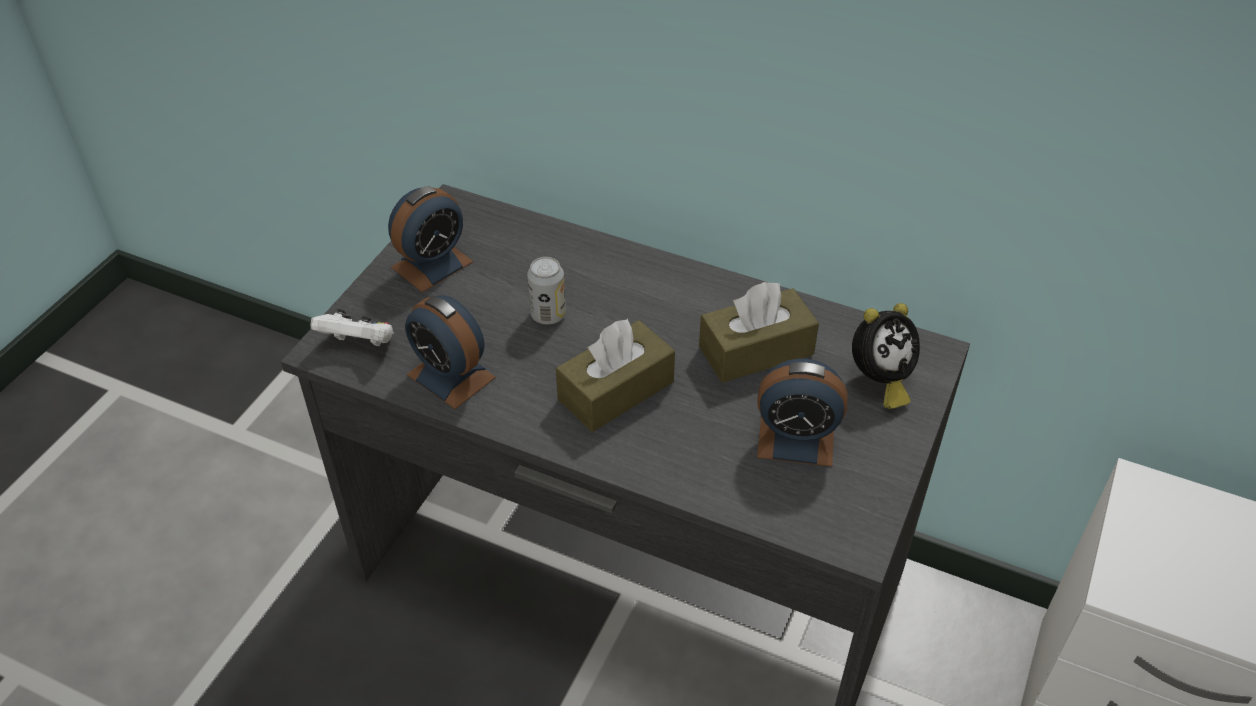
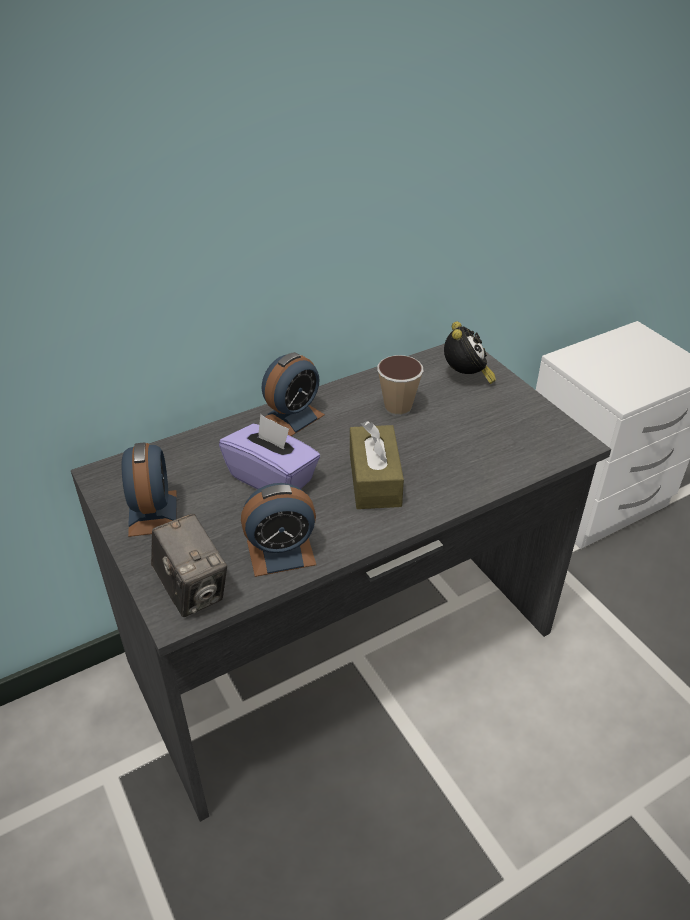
camera: 55 degrees left, 5 degrees down
white game controller [310,309,394,346] -> camera [151,513,227,617]
can [527,257,566,324] -> purple tissue box [219,414,320,490]
brown tissue box [699,282,819,383] -> cup [377,355,423,416]
alarm clock [757,359,847,467] -> alarm clock moved to [262,352,325,436]

